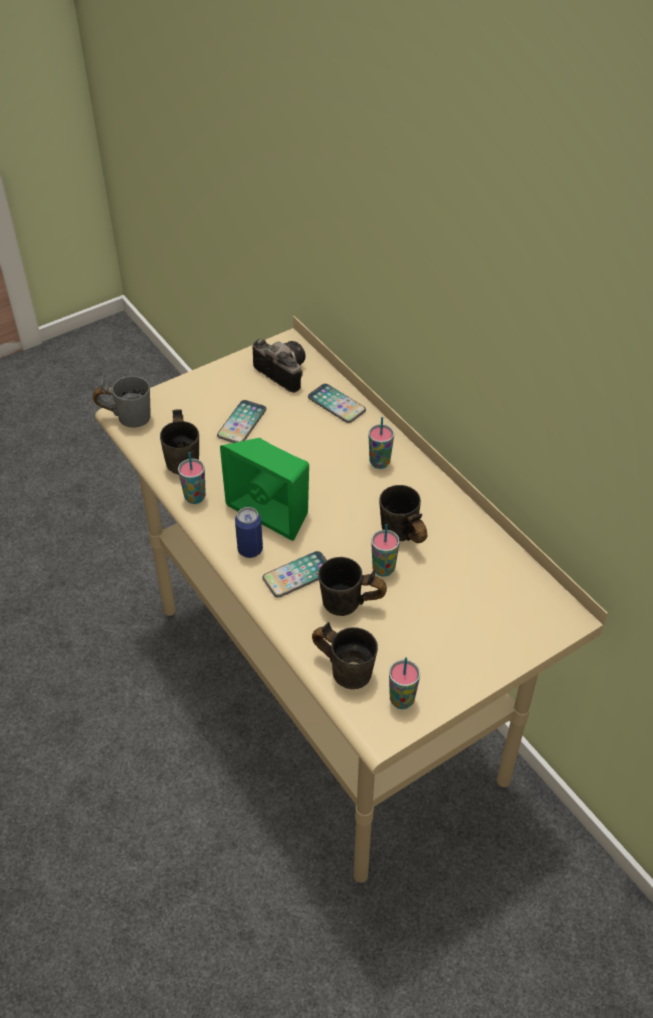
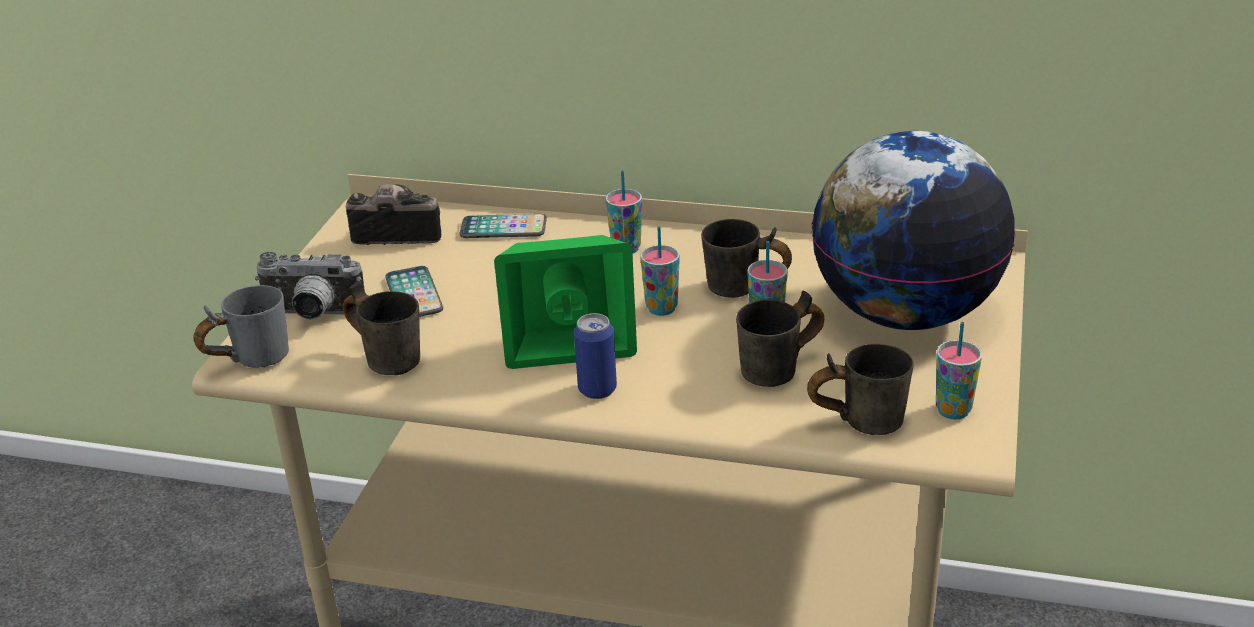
camera: 40 degrees left, 15 degrees down
cup [178,452,206,504] -> cup moved to [640,226,680,316]
phone [262,551,327,598] -> none
none -> camera [255,252,365,320]
none -> globe [811,131,1015,330]

